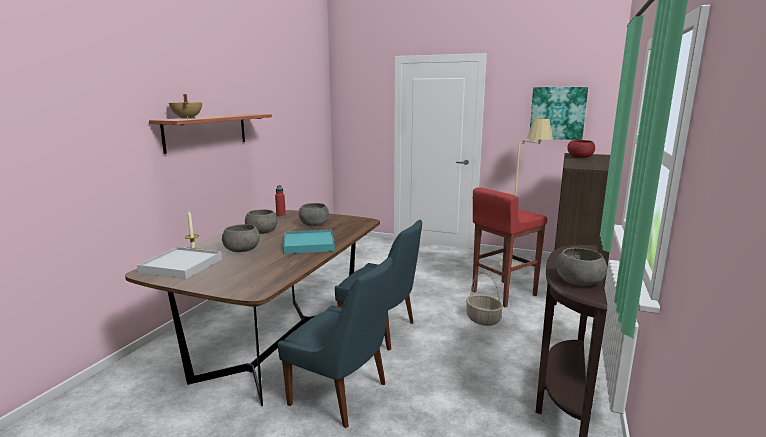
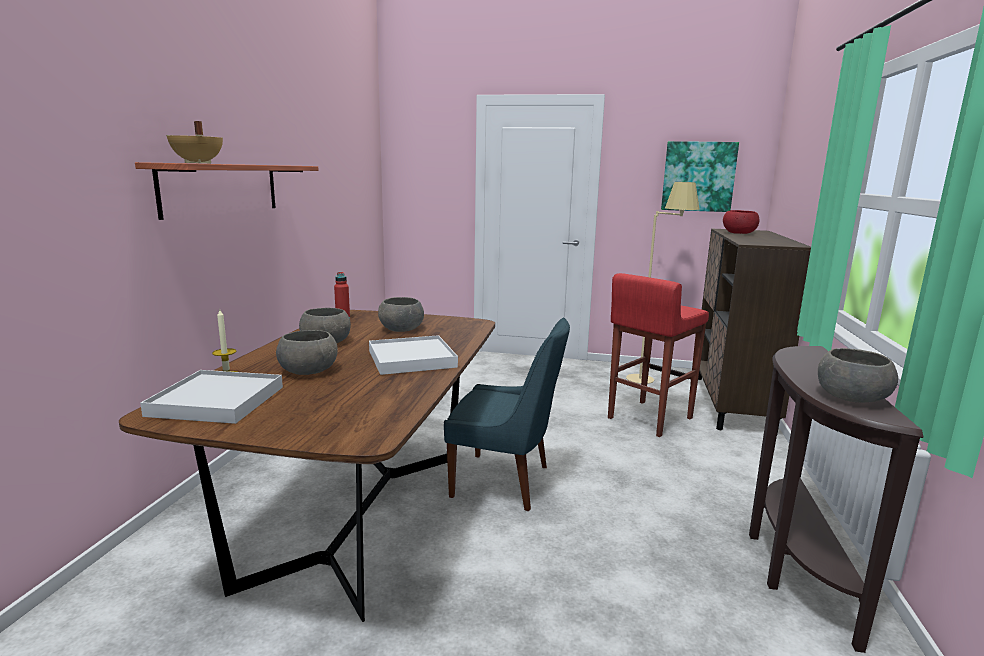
camera: 10 degrees left, 0 degrees up
blue chair [278,257,393,428] -> none
turquoise tray [283,230,335,254] -> white tray [369,335,458,375]
basket [466,272,503,326] -> none

